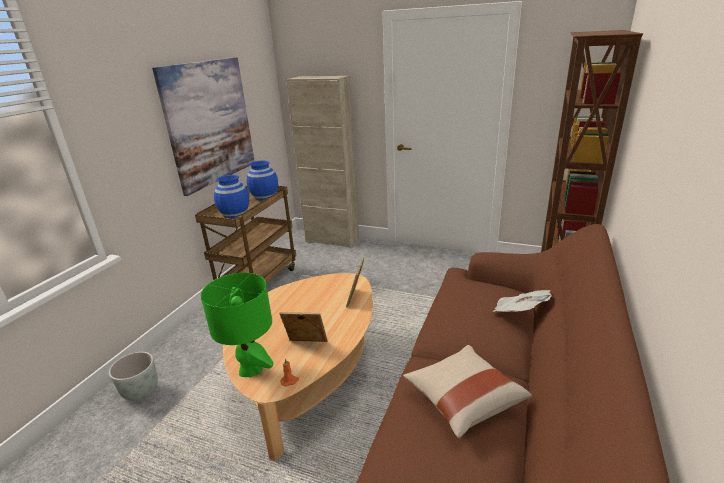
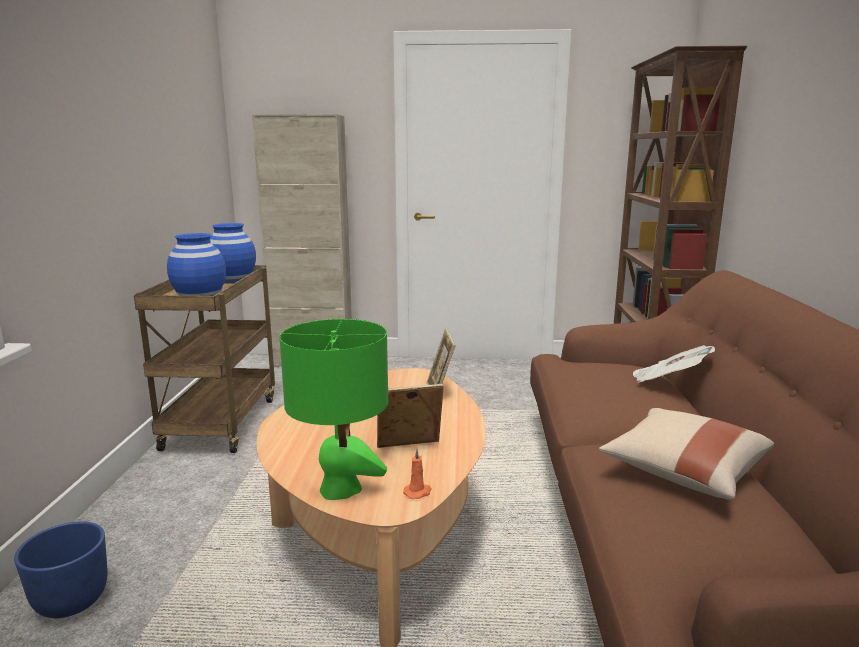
camera: 20 degrees left, 10 degrees down
grey planter [109,352,158,401] -> blue planter [14,521,108,618]
picture [152,57,255,196] -> none

